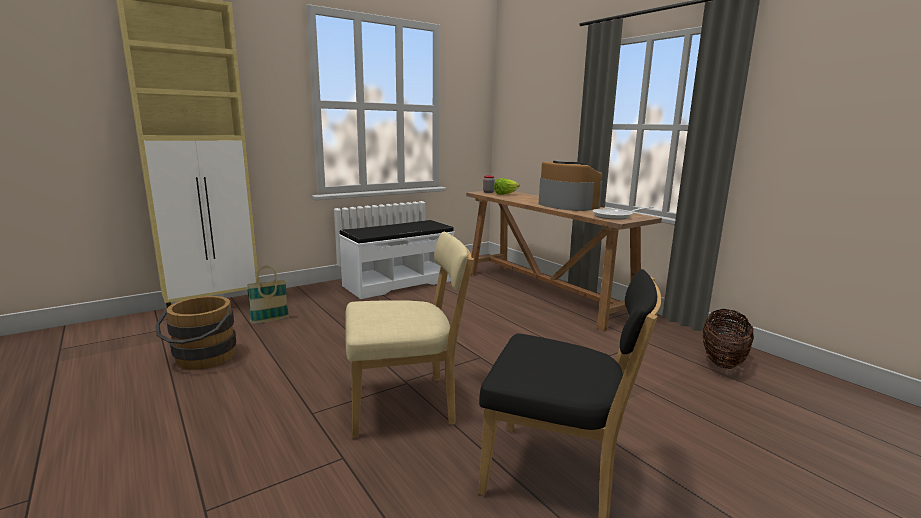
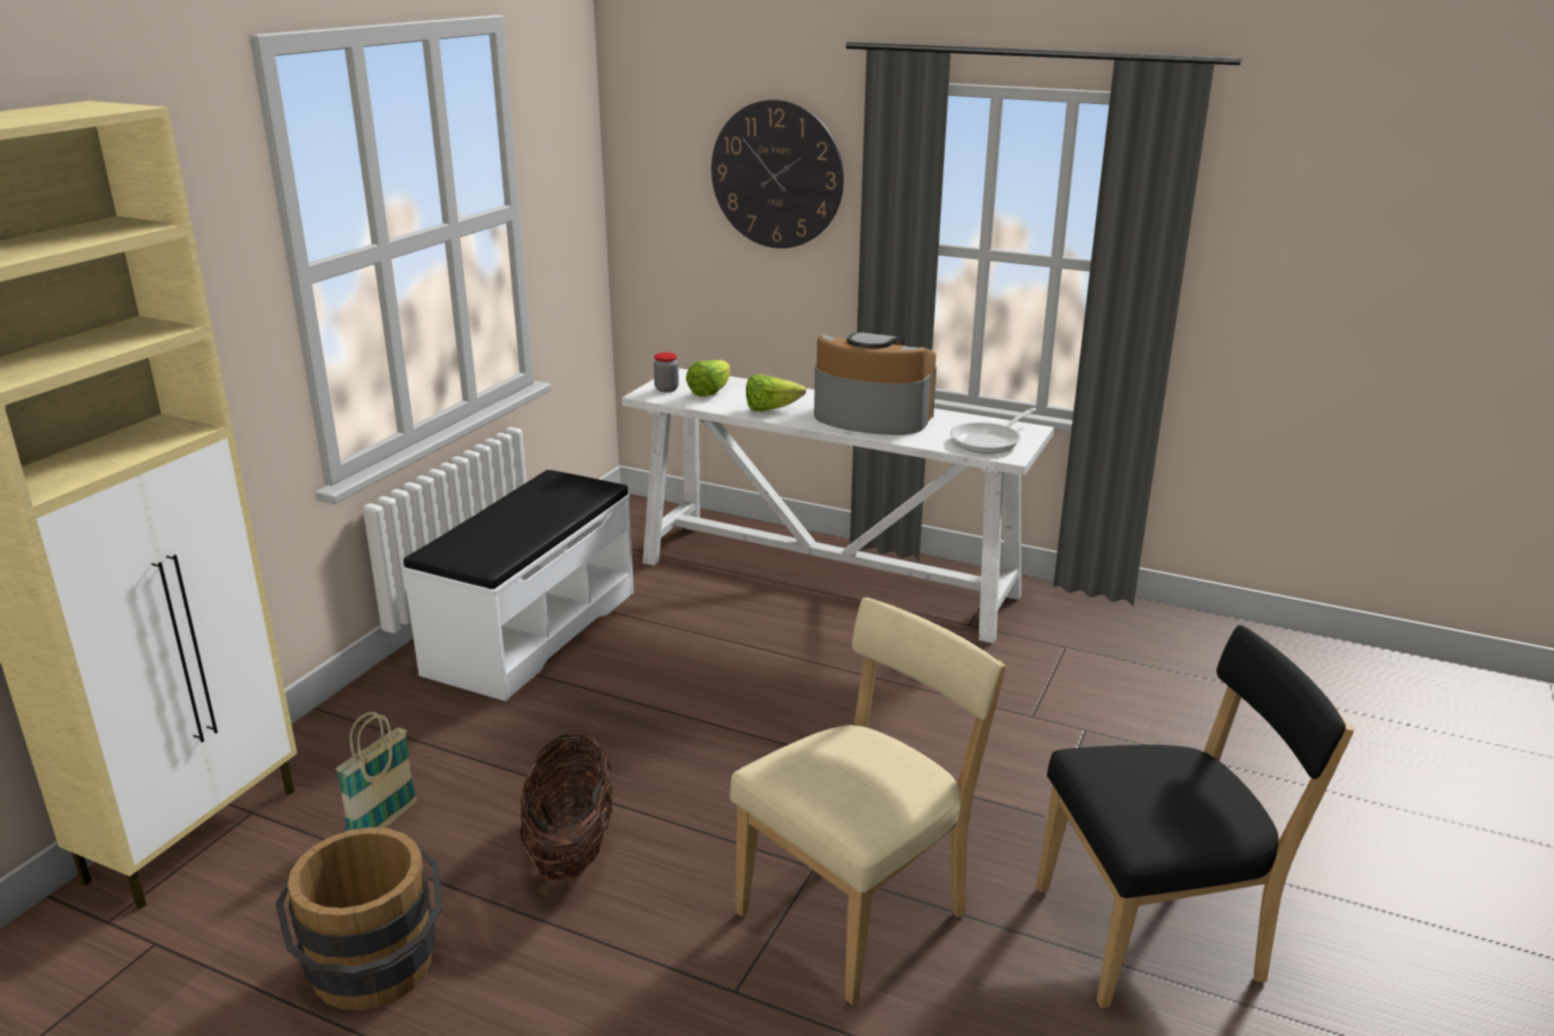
camera: 30 degrees left, 10 degrees up
brown console table [466,190,662,331] -> white console table [622,368,1054,643]
basket [703,309,754,369] -> basket moved to [520,732,613,881]
none -> wall clock [711,100,844,248]
none -> lettuce [746,374,806,412]

